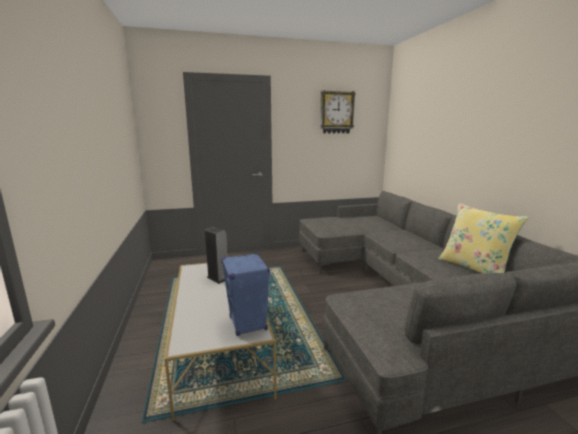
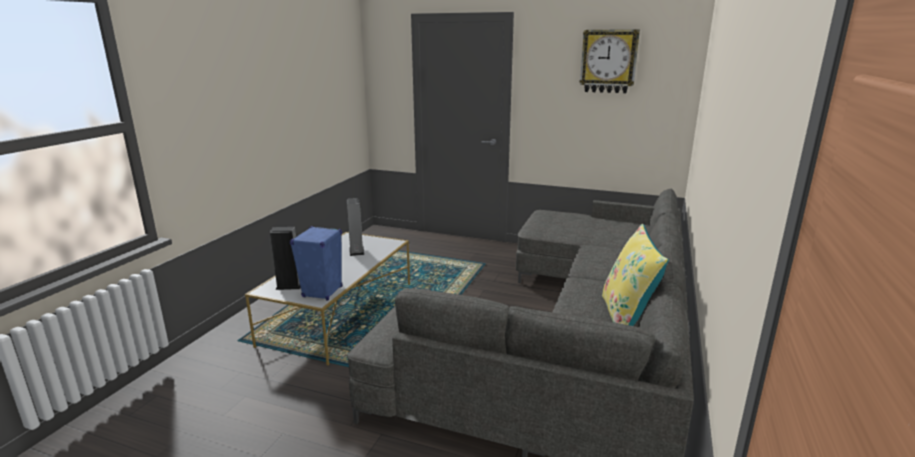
camera: 35 degrees right, 5 degrees up
none -> speaker [270,227,301,290]

